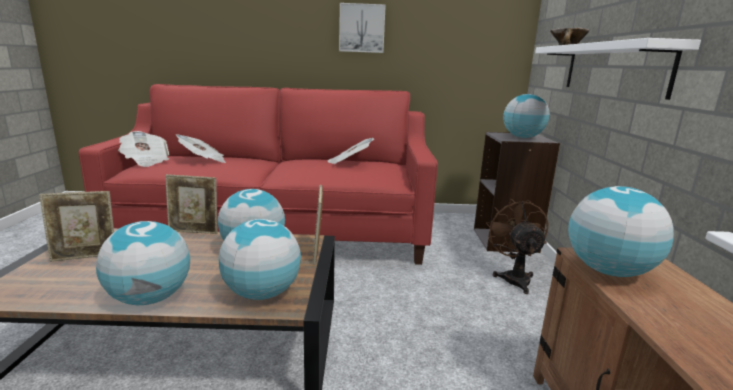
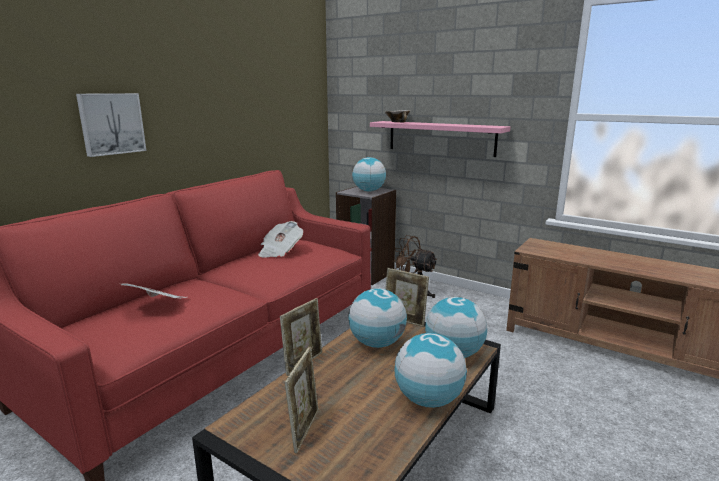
camera: 55 degrees left, 0 degrees up
newspaper [118,131,169,167] -> none
picture [339,3,386,53] -> picture moved to [76,93,147,157]
white shelf [535,38,701,100] -> pink shelf [370,121,510,157]
globe [568,186,674,277] -> none

